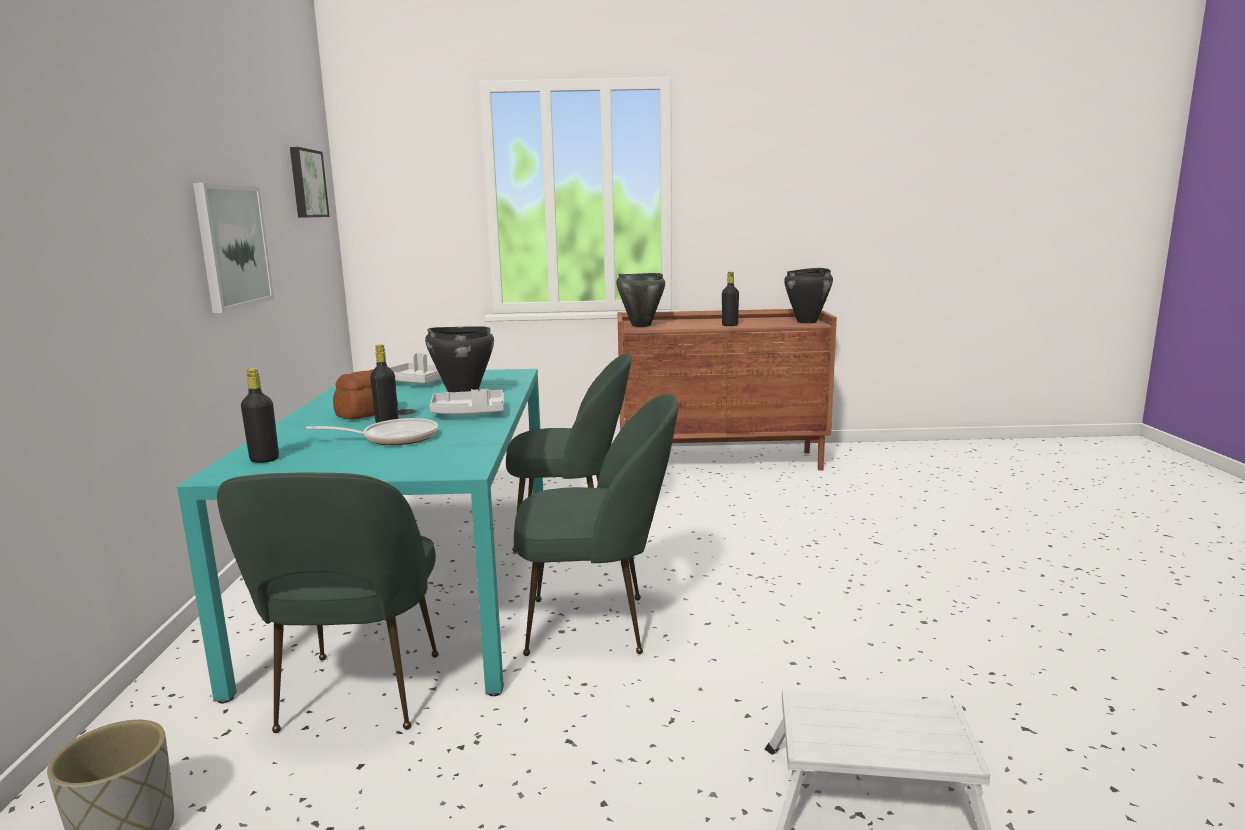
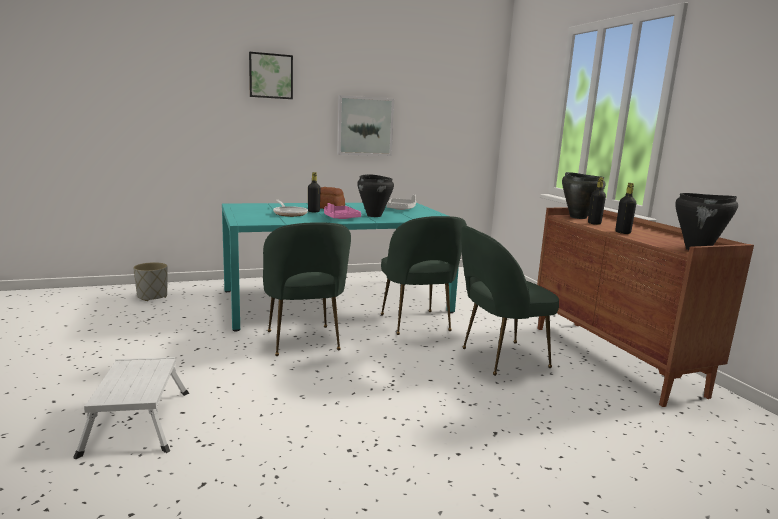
camera: 70 degrees right, 0 degrees up
green chair [217,472,439,733] -> green chair moved to [461,225,559,376]
black bottle [241,368,279,463] -> black bottle moved to [588,177,606,225]
picture [290,147,330,218] -> picture moved to [249,52,293,99]
grey tray [429,388,504,415] -> pink tray [324,203,361,219]

